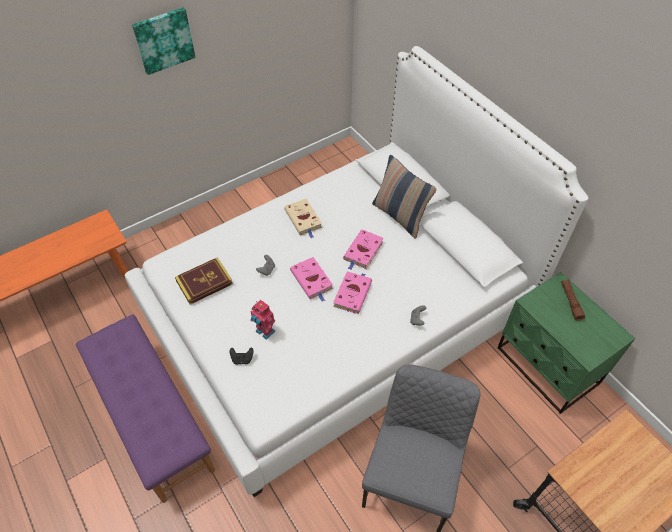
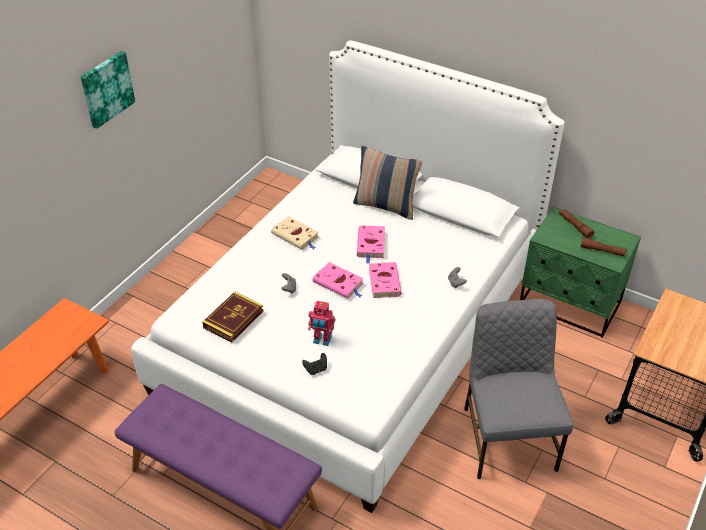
camera: 25 degrees left, 10 degrees down
none -> brown flashlight [581,238,627,257]

